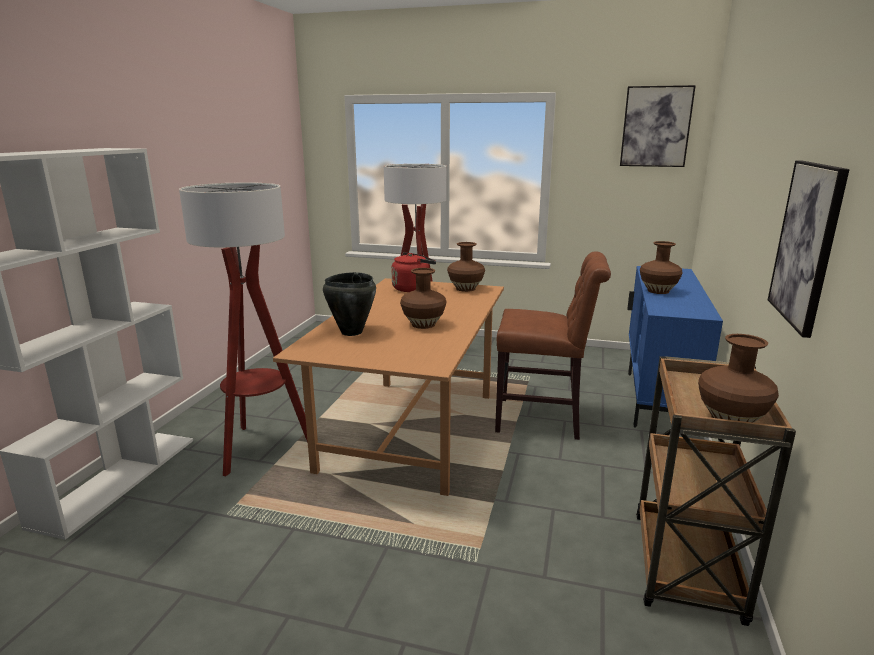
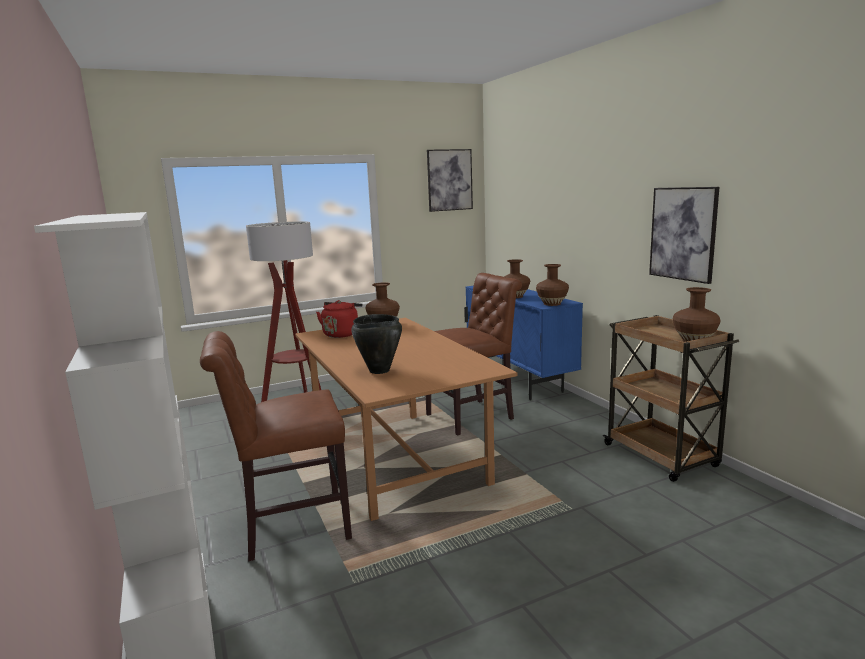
camera: 40 degrees left, 5 degrees down
floor lamp [179,182,308,476] -> brown chair [200,331,352,561]
brown vase [400,268,446,329] -> brown vase moved to [536,264,569,306]

